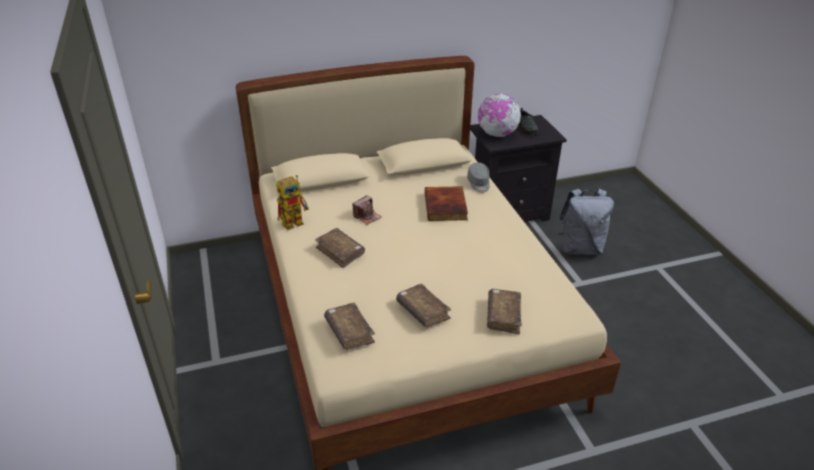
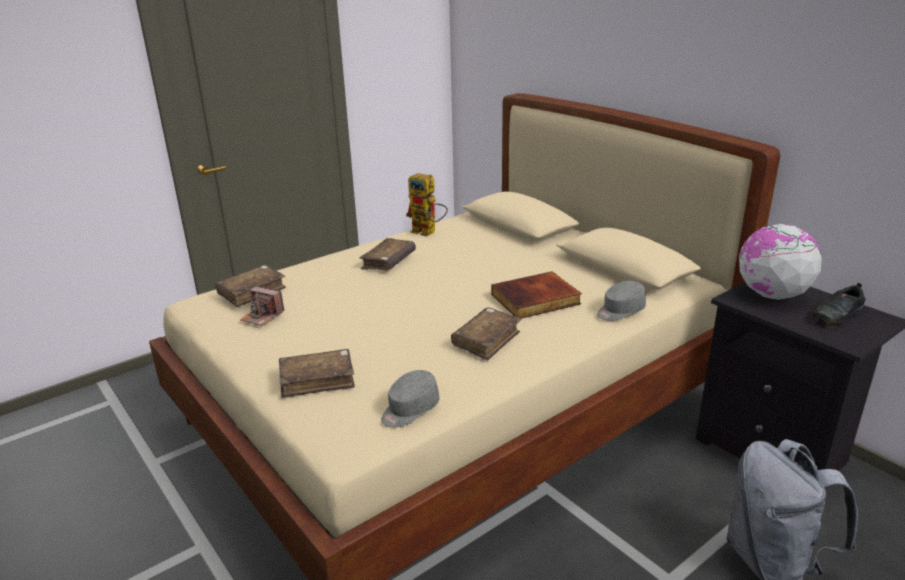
camera: 70 degrees right, 10 degrees down
camera [352,195,382,225] -> camera moved to [240,287,285,326]
brown book [396,283,451,328] -> brown book moved to [451,307,521,360]
none -> grey cap [381,370,439,428]

